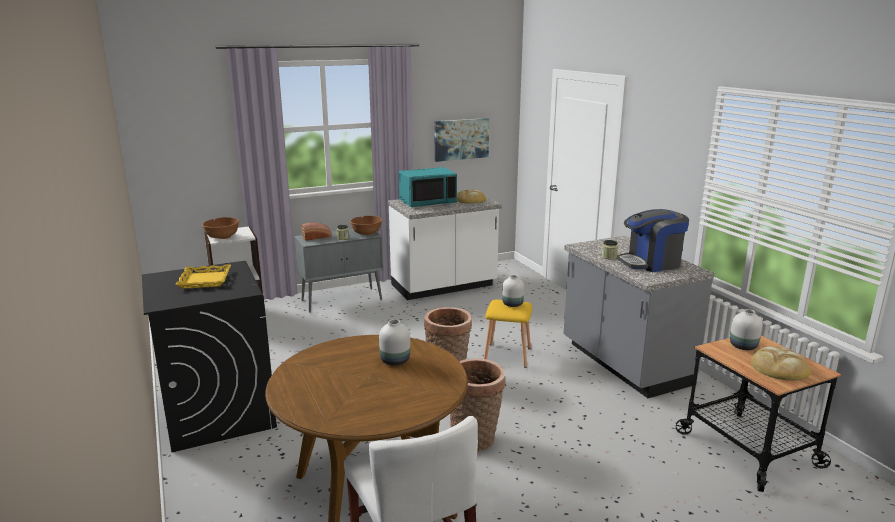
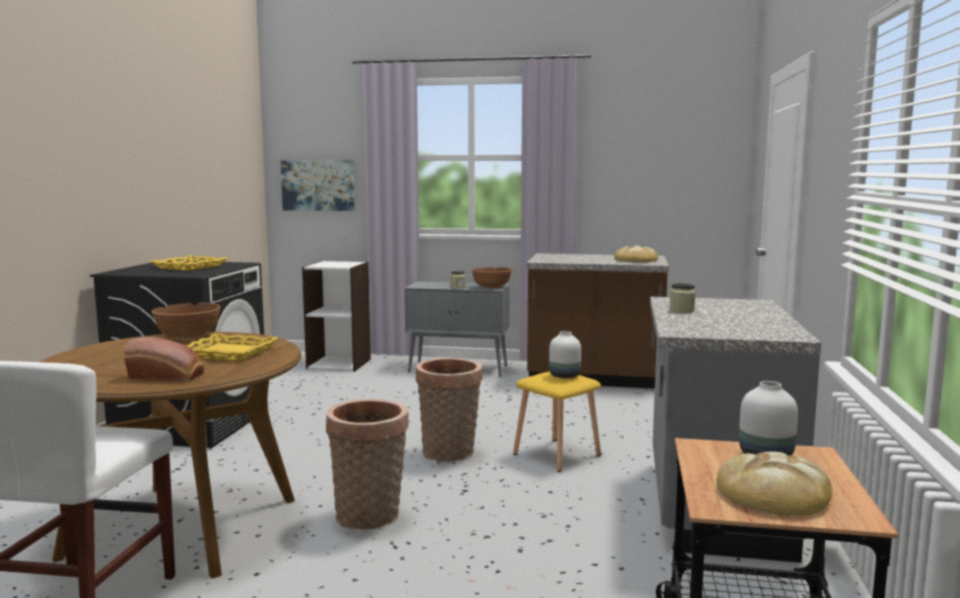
camera: 35 degrees right, 10 degrees down
brown bowl [202,217,239,239] -> brown bowl moved to [151,303,221,340]
bread [301,223,331,241] -> bread moved to [124,337,204,381]
white vase [379,319,410,366] -> yellow tray [187,333,279,361]
white counter [388,196,502,300] -> brown counter [527,253,669,389]
turquoise microwave [399,167,457,207] -> none
picture [434,118,489,162] -> picture moved to [281,160,354,211]
coffee machine [617,209,689,272] -> none

